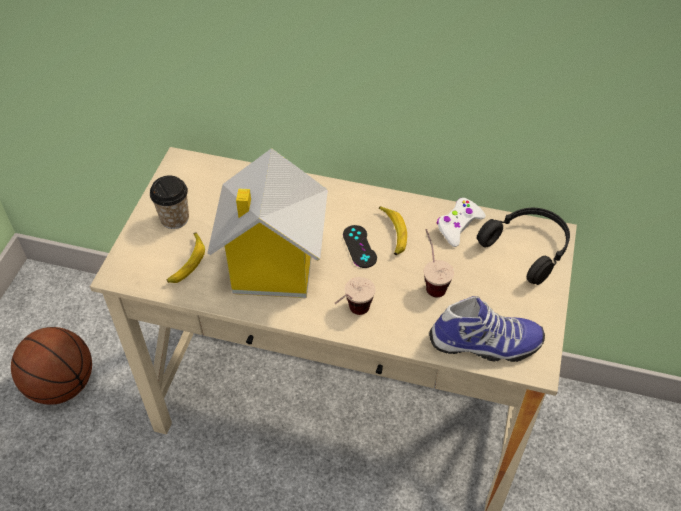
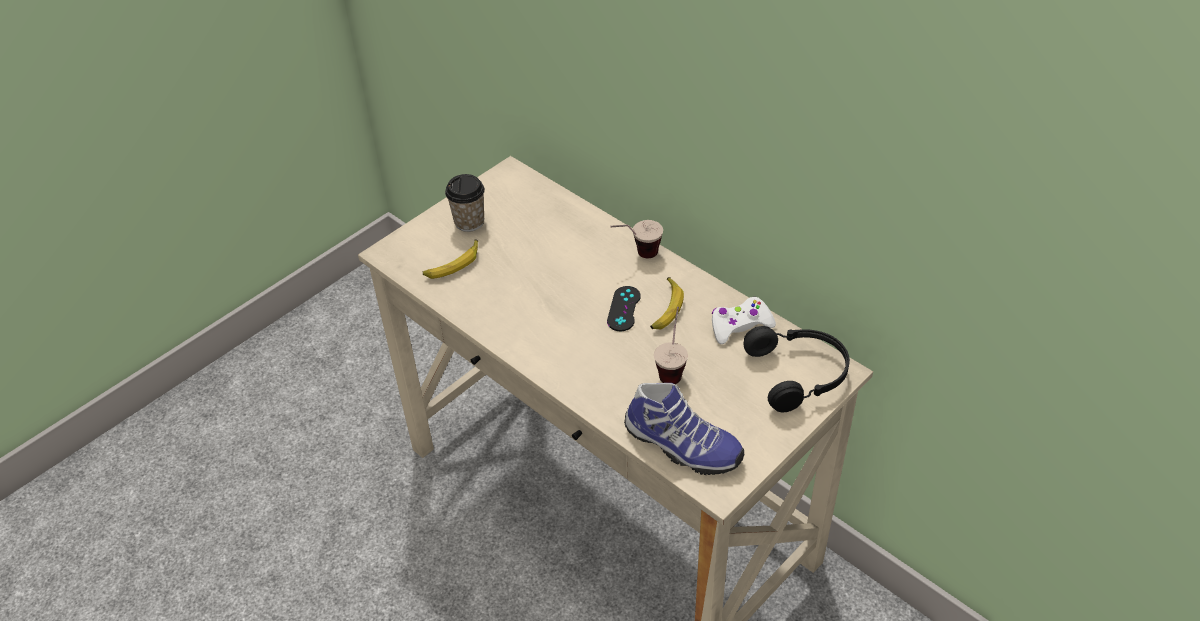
camera: 30 degrees right, 5 degrees down
basketball [11,327,92,405] -> none
toy house [207,148,328,298] -> none
cup [334,277,376,315] -> cup moved to [610,220,663,258]

